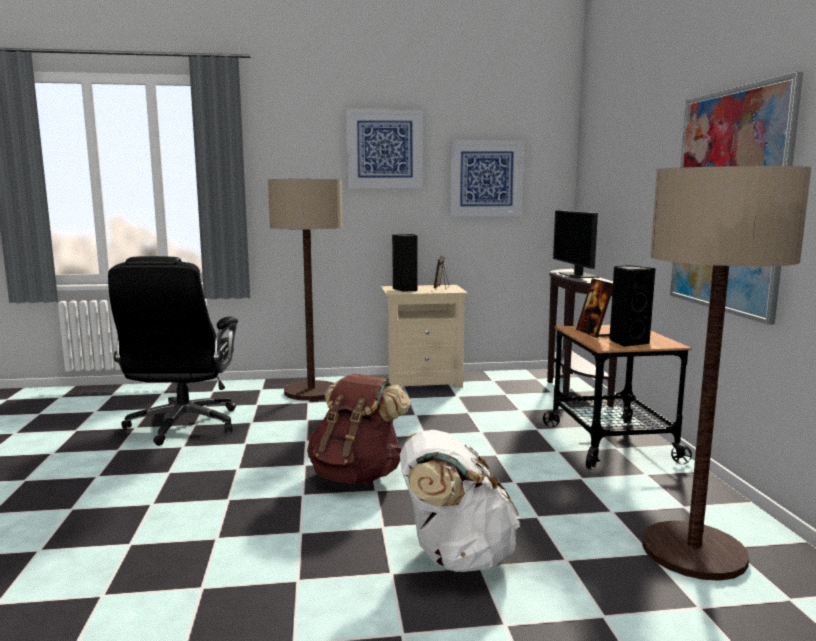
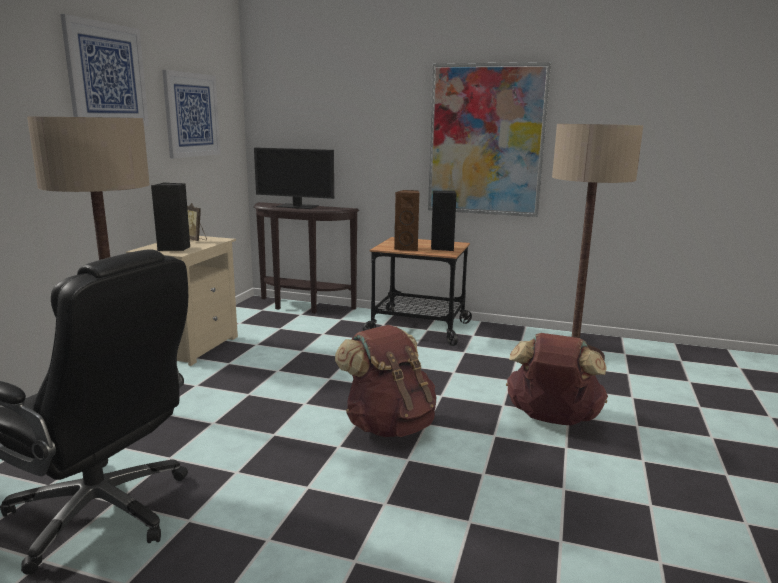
camera: 65 degrees left, 5 degrees up
white backpack [400,430,521,572] -> brown backpack [506,333,608,425]
picture frame [576,278,613,338] -> brown speaker [394,190,420,251]

